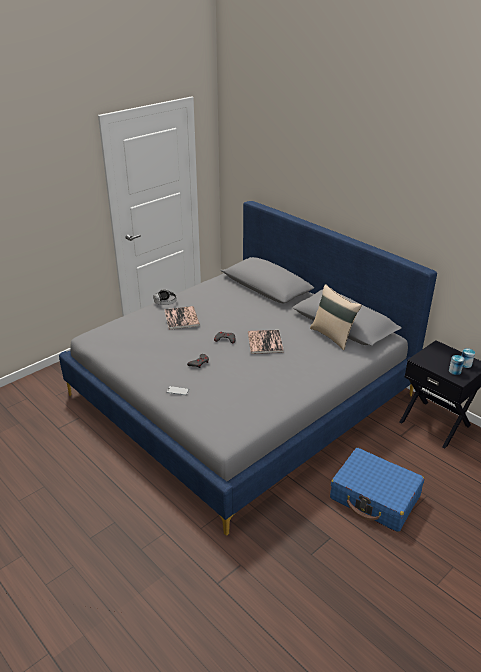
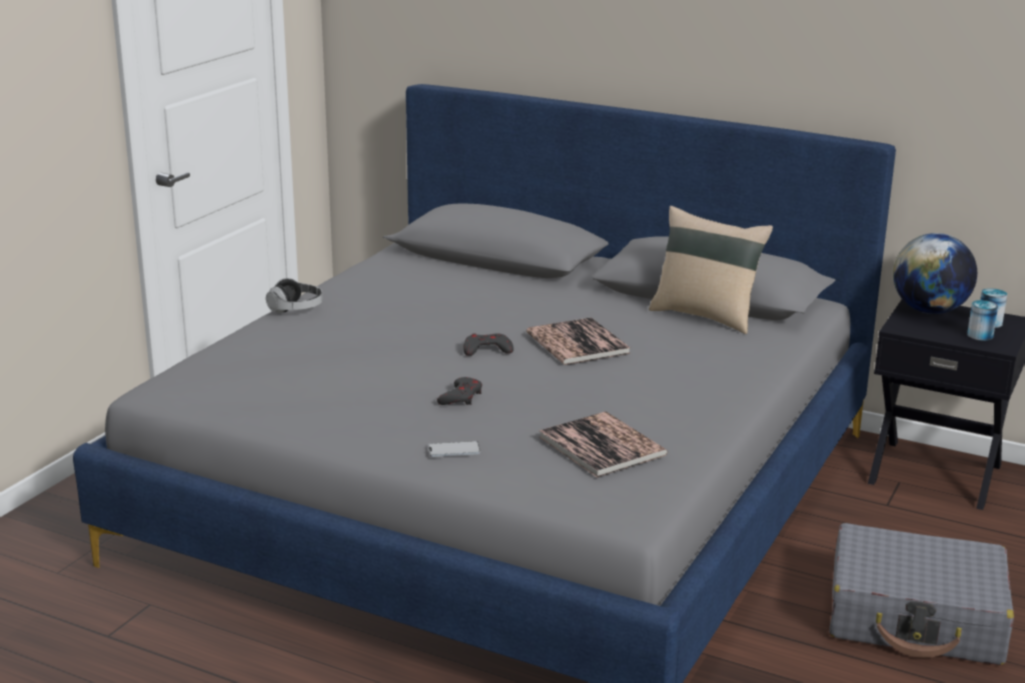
camera: 20 degrees left, 10 degrees down
book [164,306,200,330] -> book moved to [539,412,668,477]
blue suitcase [330,448,424,532] -> grey suitcase [829,523,1014,665]
none -> globe [893,233,977,314]

